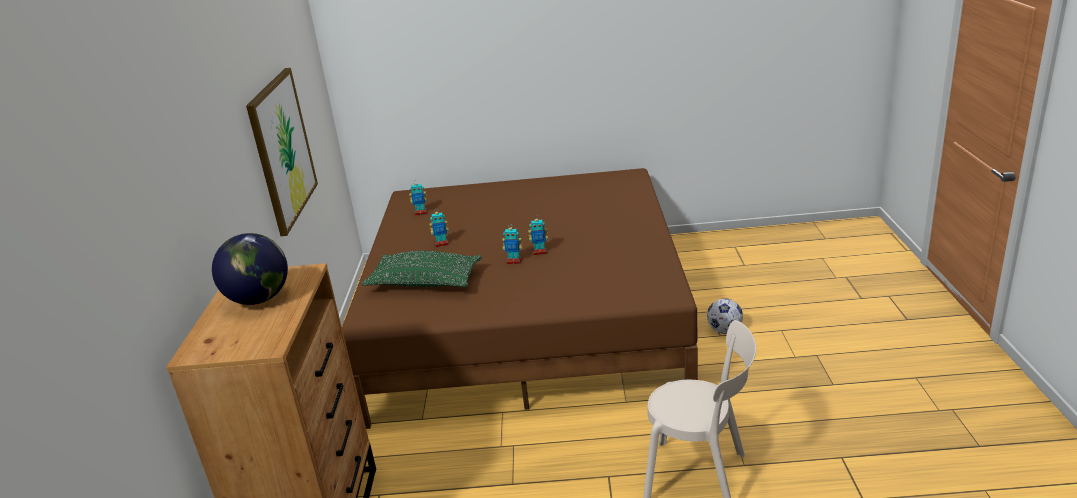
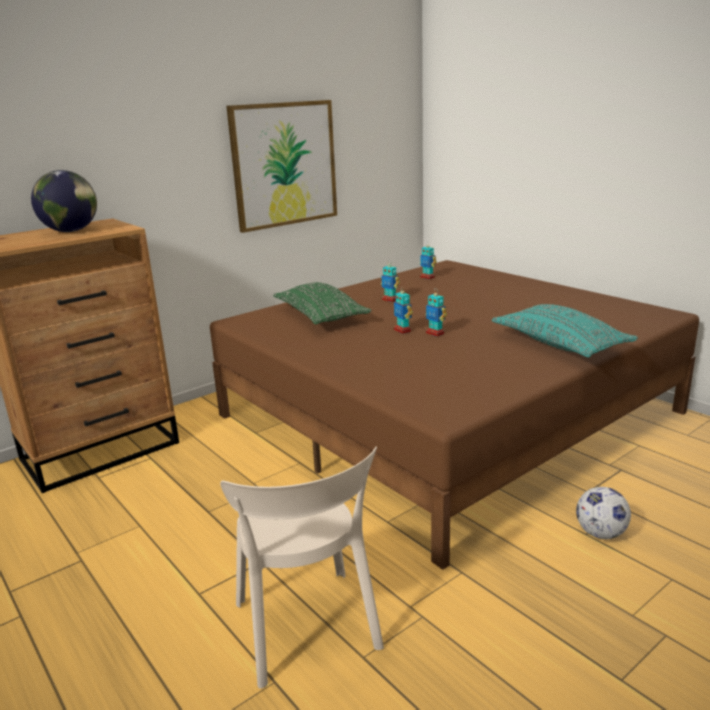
camera: 50 degrees right, 5 degrees down
none -> turquoise pillow [492,304,638,357]

